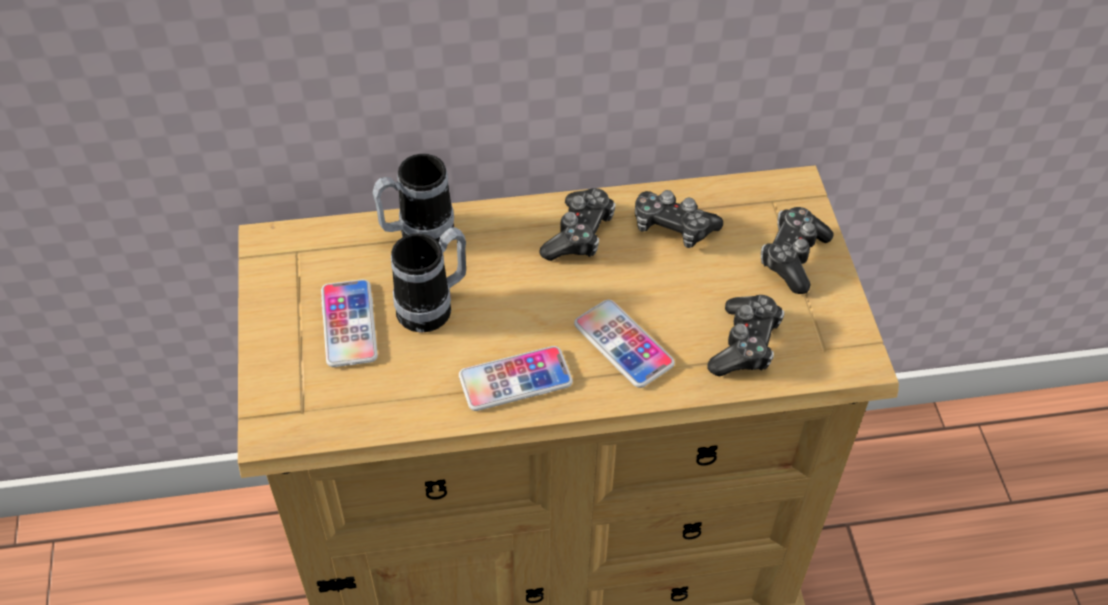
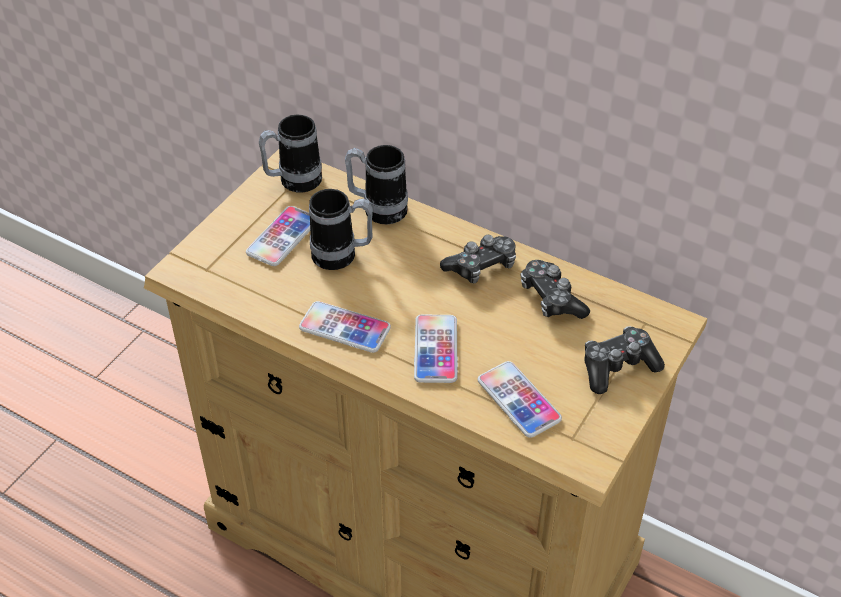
camera: 40 degrees right, 5 degrees down
game controller [708,295,784,376] -> phone [478,361,562,438]
none -> mug [259,115,322,193]

